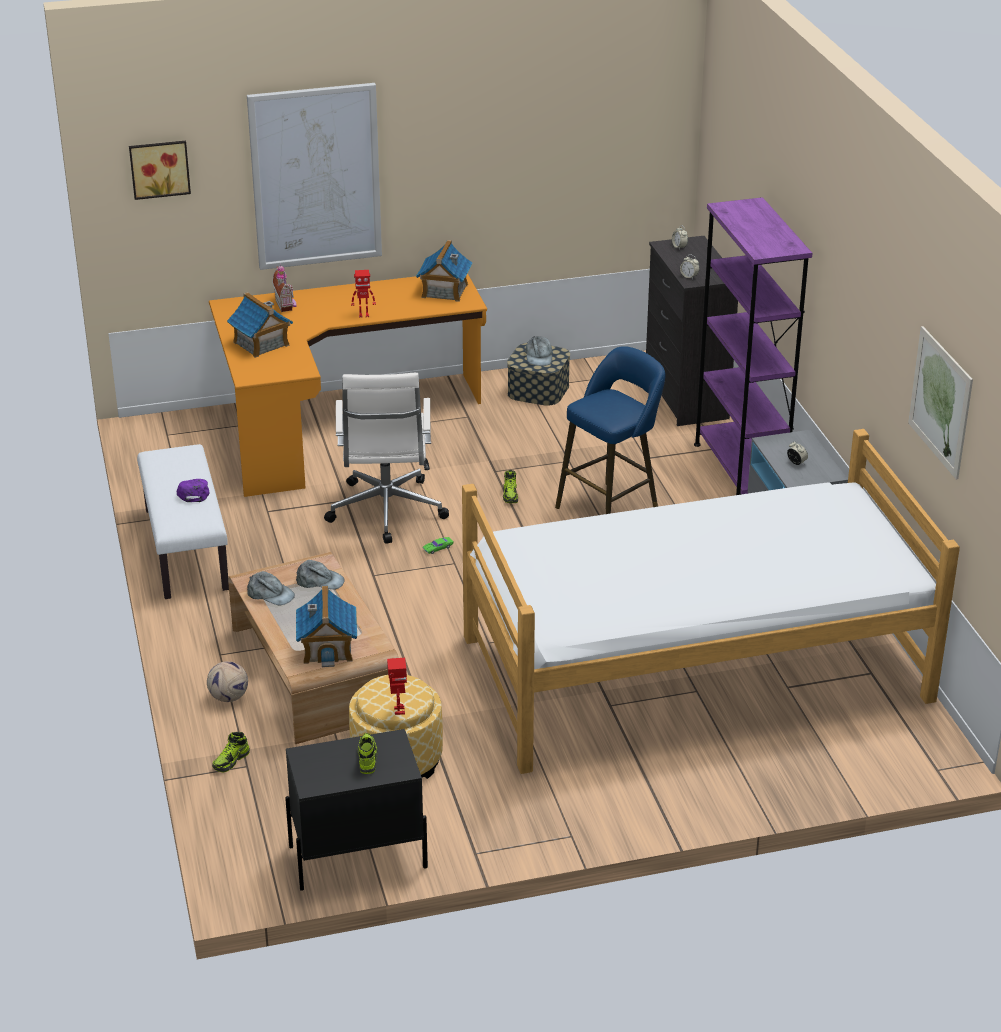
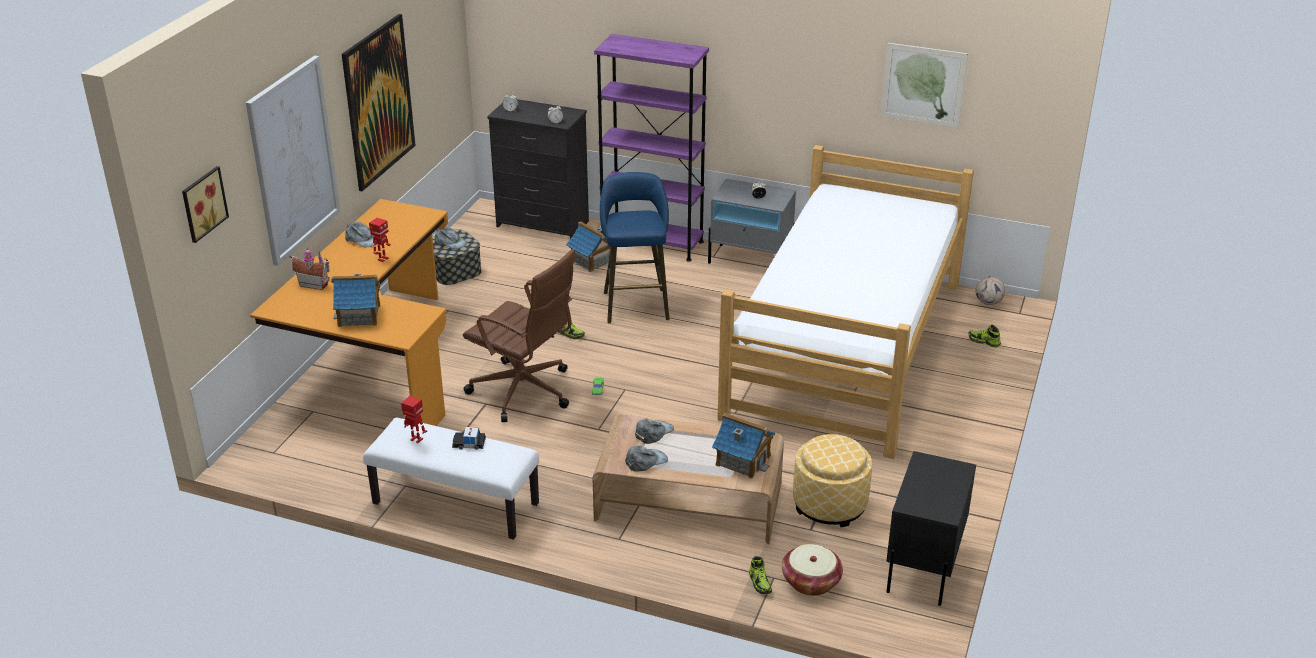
camera: 55 degrees left, 0 degrees up
purple cap [177,479,209,502] -> toy car [452,427,486,450]
football [207,661,248,702] -> football moved to [975,277,1005,305]
white office chair [324,373,449,544] -> brown office chair [463,249,576,422]
shoe [358,733,378,774] -> shoe moved to [969,325,1001,348]
toy robot [387,658,407,715] -> toy robot moved to [401,396,427,443]
toy house [416,240,472,302] -> toy house moved to [566,222,611,272]
none -> picture [342,14,416,191]
none -> grey cap [345,222,377,248]
none -> basket [782,544,843,596]

